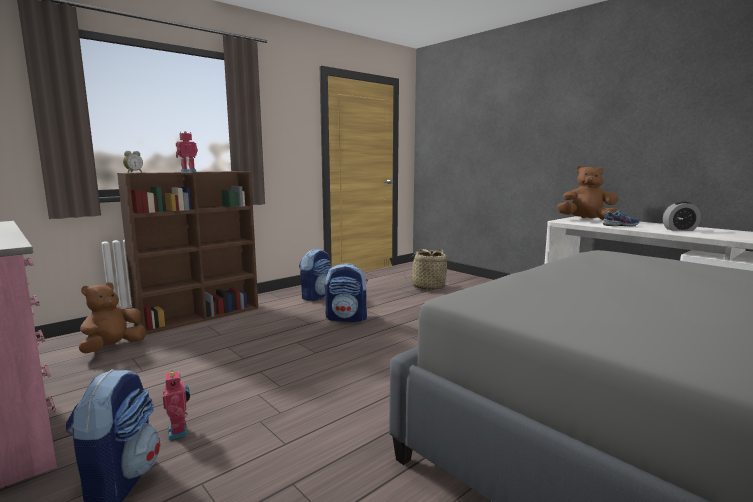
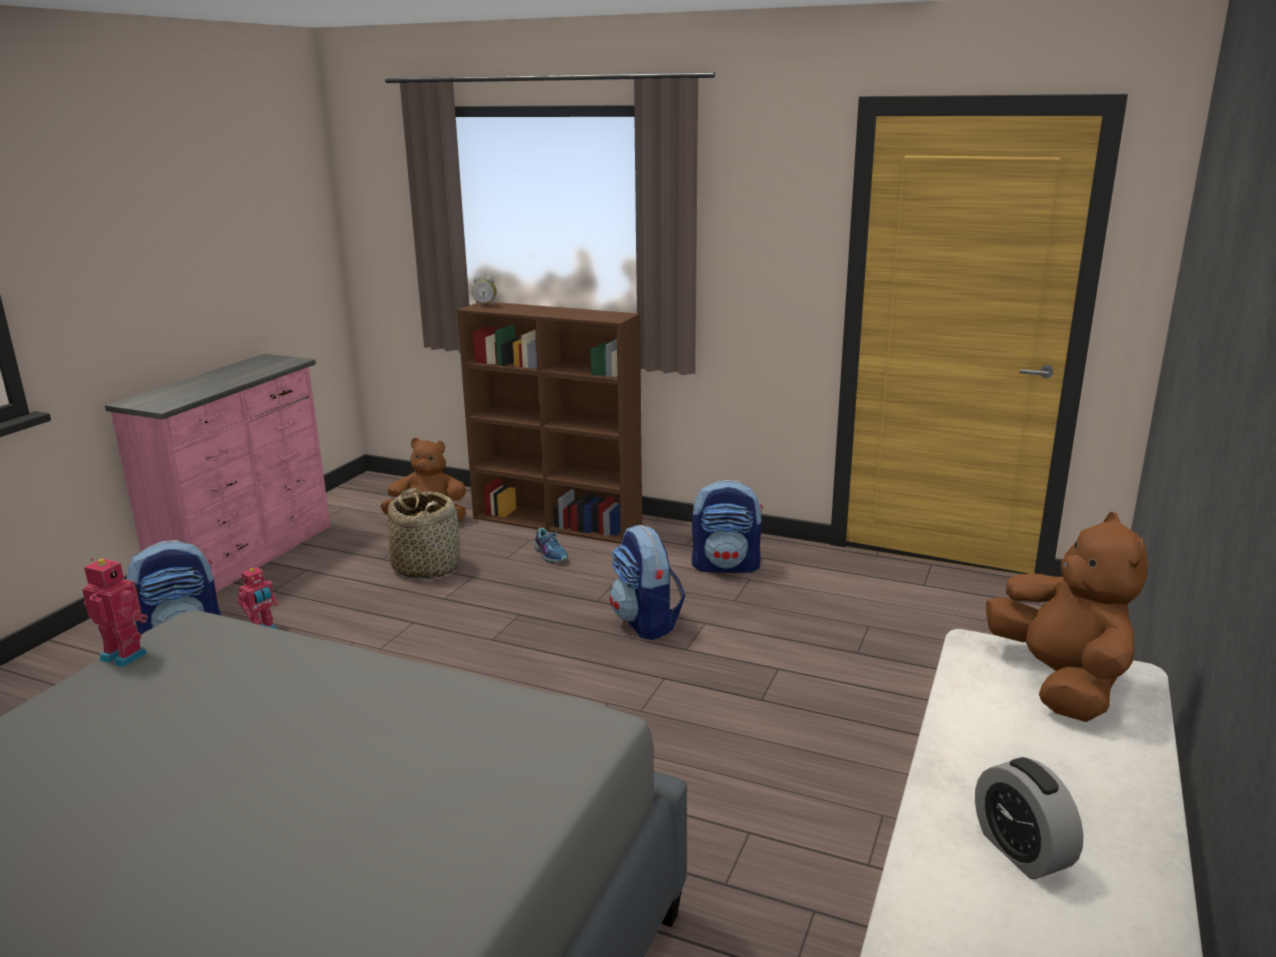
camera: 65 degrees right, 10 degrees up
toy robot [176,131,198,172] -> toy robot moved to [82,558,148,667]
basket [404,249,450,290] -> basket moved to [388,488,460,579]
shoe [603,211,640,226] -> shoe moved to [534,528,569,563]

